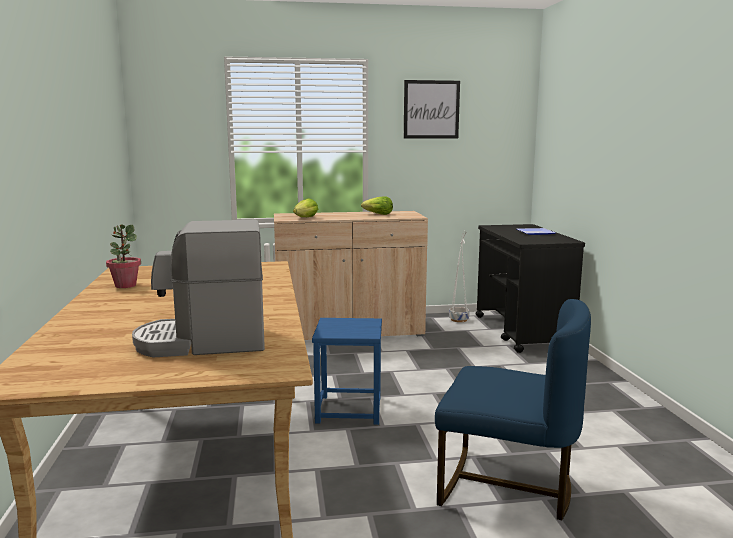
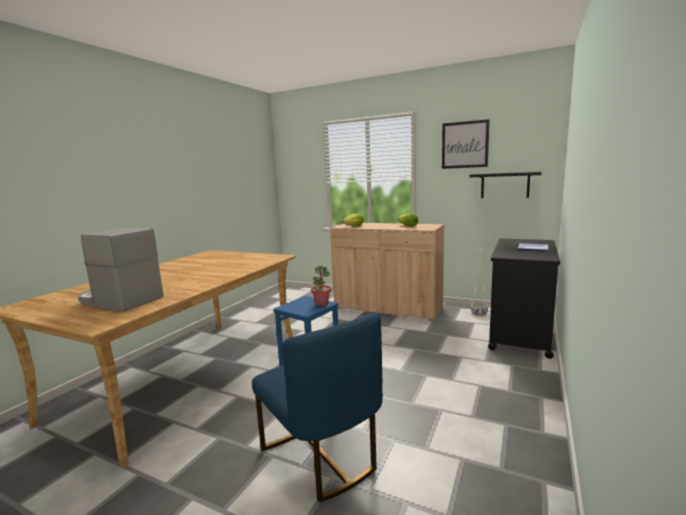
camera: 35 degrees right, 0 degrees up
potted plant [106,224,141,288] -> potted plant moved to [311,266,331,306]
none -> black shelf [470,172,542,198]

